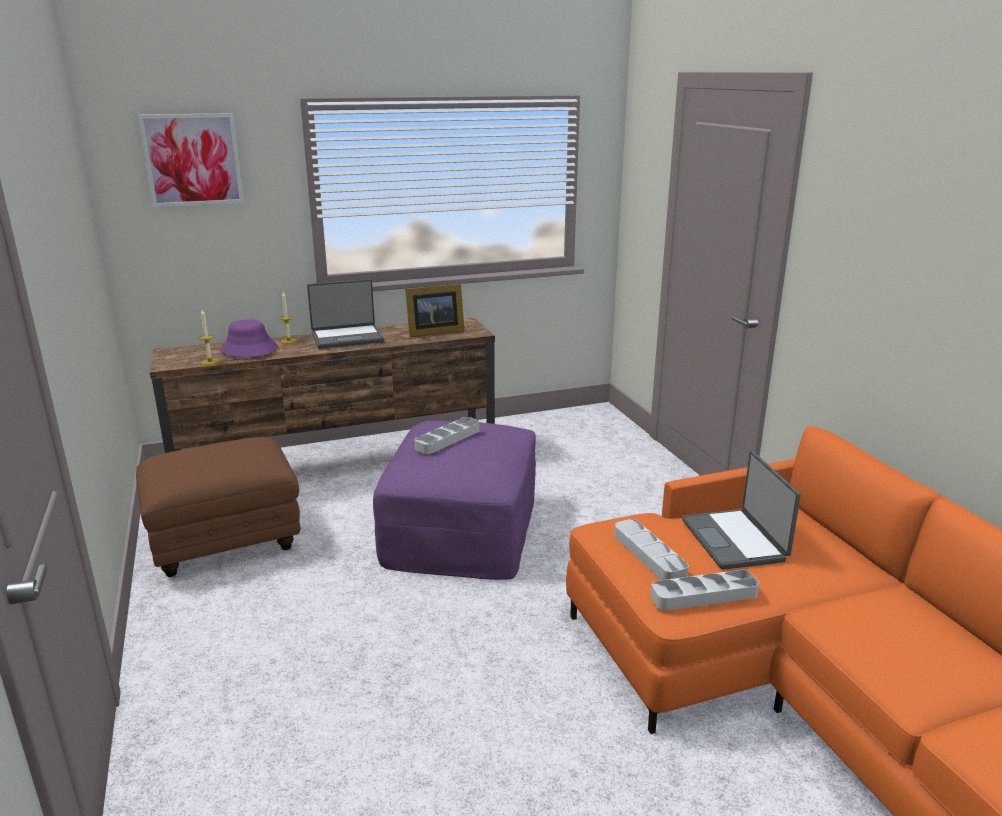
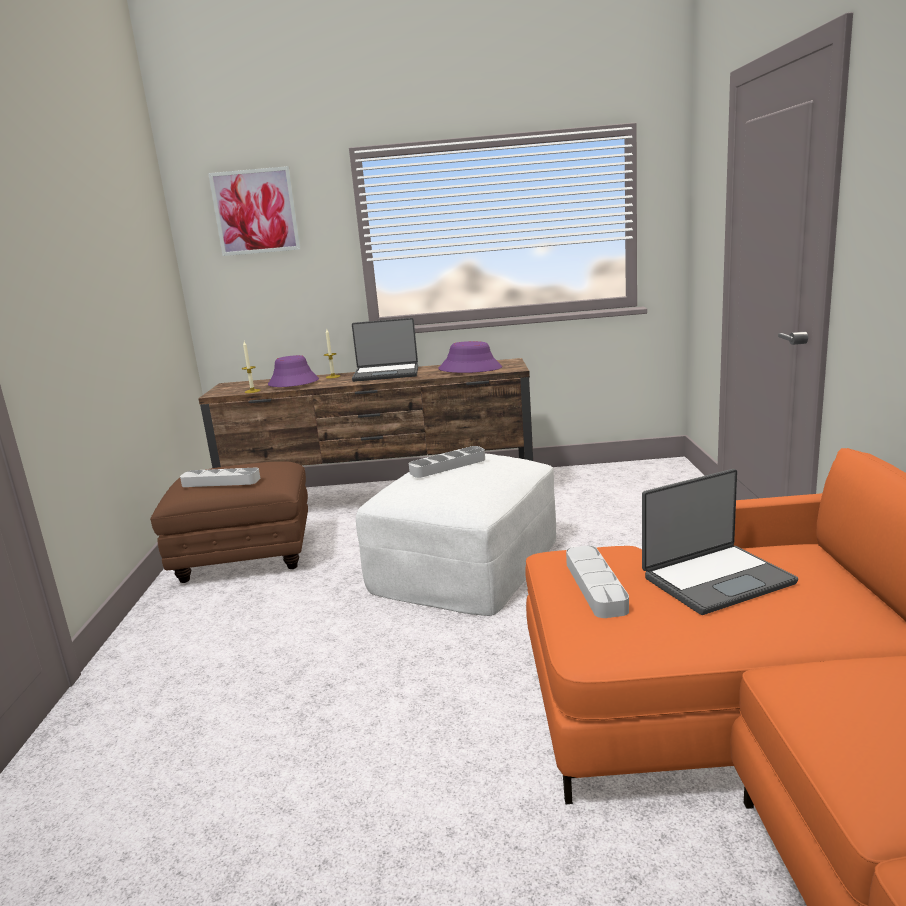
camera: 20 degrees right, 5 degrees down
purple ottoman [373,421,536,580] -> white ottoman [356,454,556,616]
picture frame [405,284,464,337] -> purple hat [438,341,502,373]
grey tray [651,570,759,611] -> grey tray moved to [180,468,260,487]
laptop [682,451,801,570] -> laptop turned 120 degrees counterclockwise [642,469,798,615]

